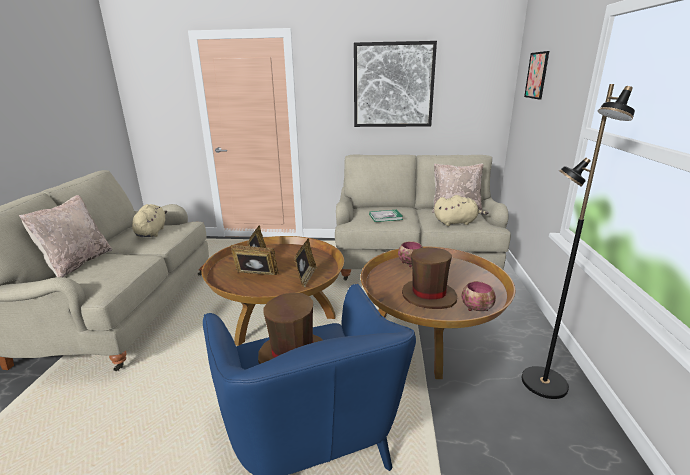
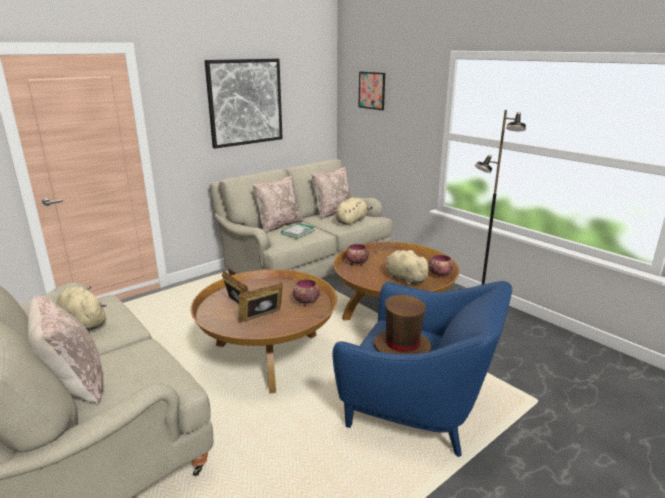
camera: 45 degrees left, 0 degrees up
picture frame [294,238,317,288] -> bowl [293,279,320,306]
brown hat [402,247,457,309] -> beige plush toy [386,250,432,285]
none -> beige pillow [253,176,303,233]

